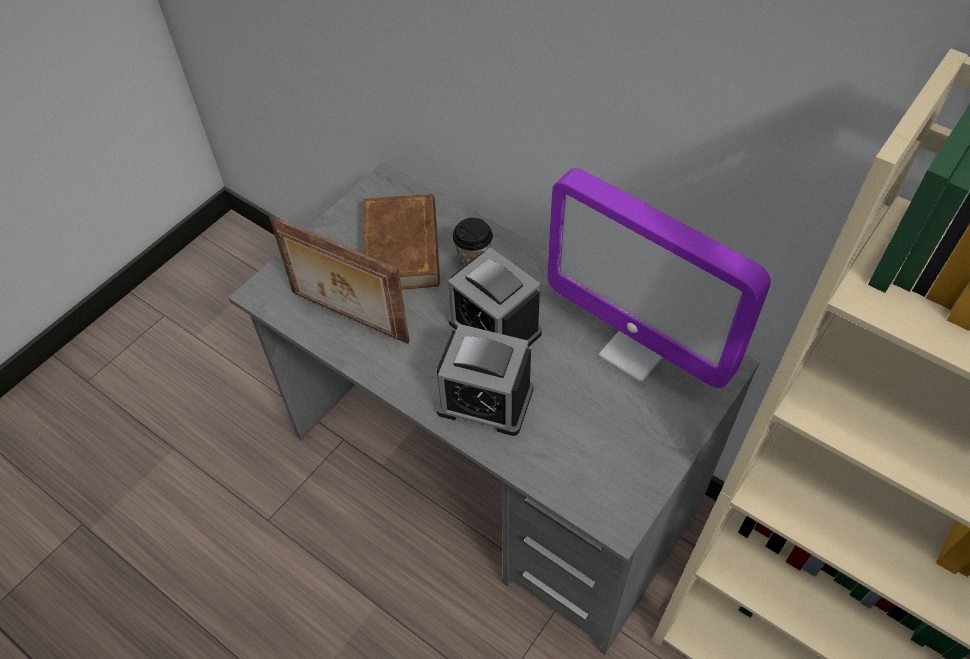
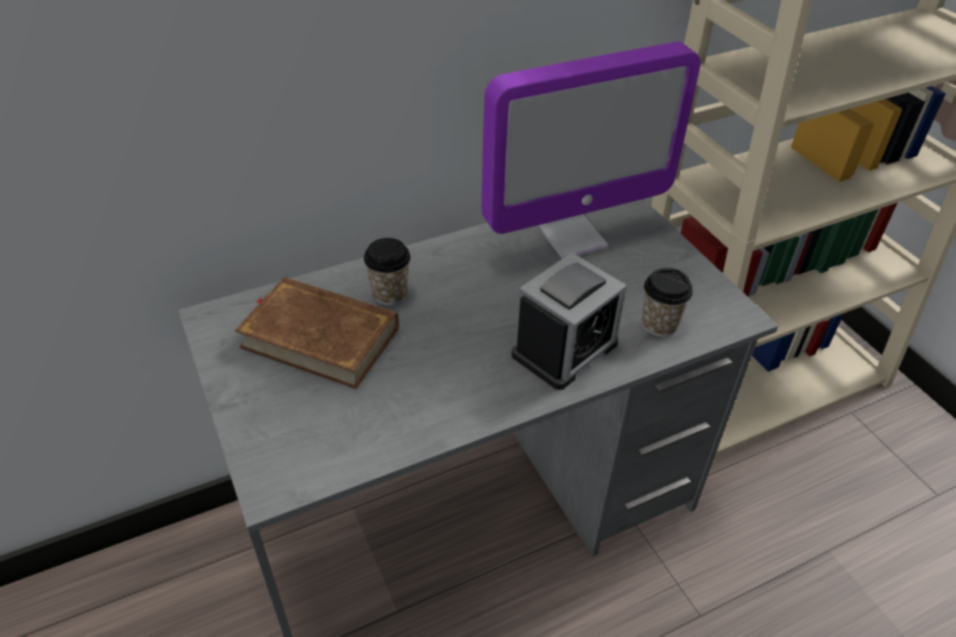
camera: 65 degrees left, 10 degrees down
picture frame [269,216,410,344] -> none
alarm clock [448,247,542,347] -> none
none -> cup [642,268,693,337]

